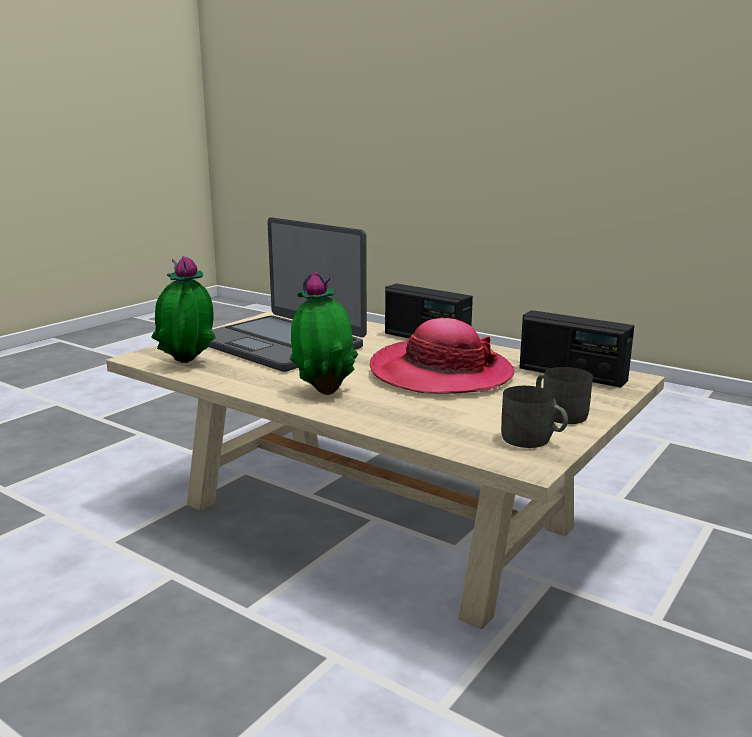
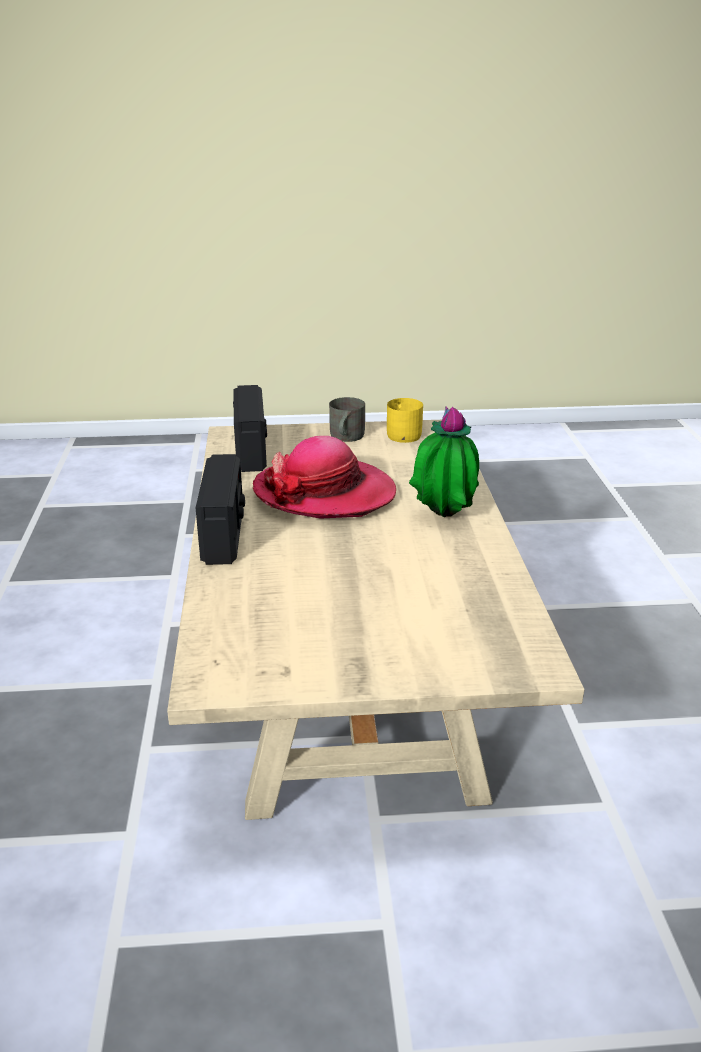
camera: 130 degrees left, 10 degrees up
potted plant [151,256,216,363] -> none
laptop [208,217,367,372] -> none
grey mug [501,386,568,448] -> yellow mug [387,398,423,443]

